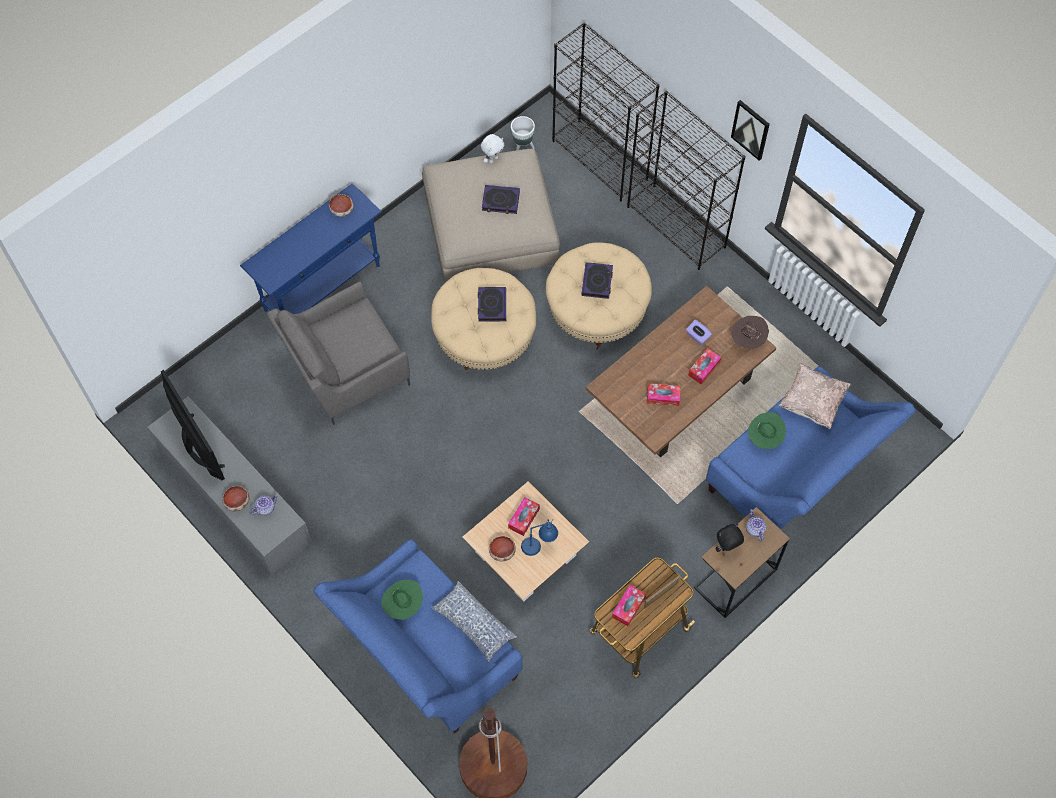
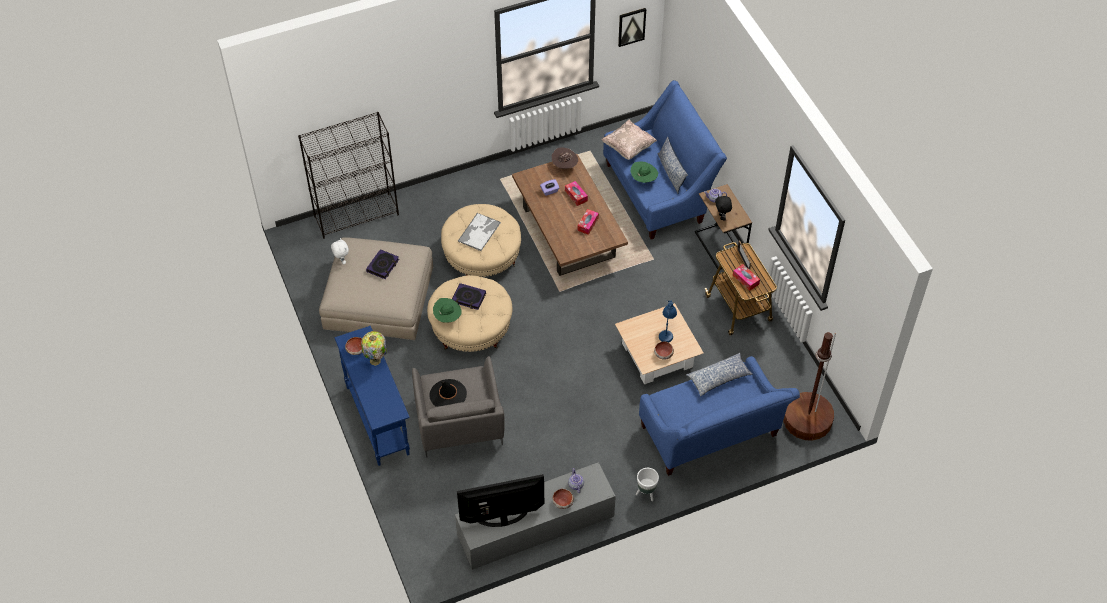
camera: 70 degrees left, 10 degrees down
green hat [381,580,423,620] -> green hat moved to [433,298,462,323]
tissue box [508,497,540,536] -> none
white planter [511,116,535,150] -> white planter moved to [636,468,659,501]
book [581,262,613,299] -> tray [458,212,501,251]
black bookcase [627,91,746,270] -> none
picture [731,100,770,161] -> picture moved to [618,8,646,47]
none -> table lamp [361,331,387,366]
none -> black hat [429,379,467,407]
none -> pillow [658,137,688,193]

